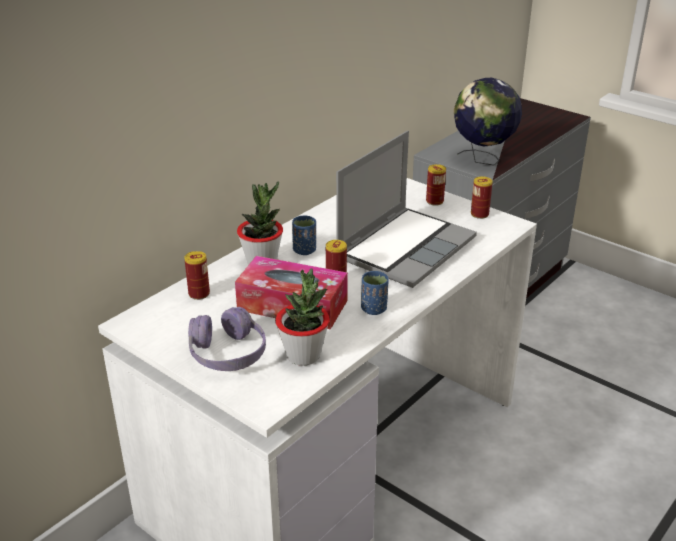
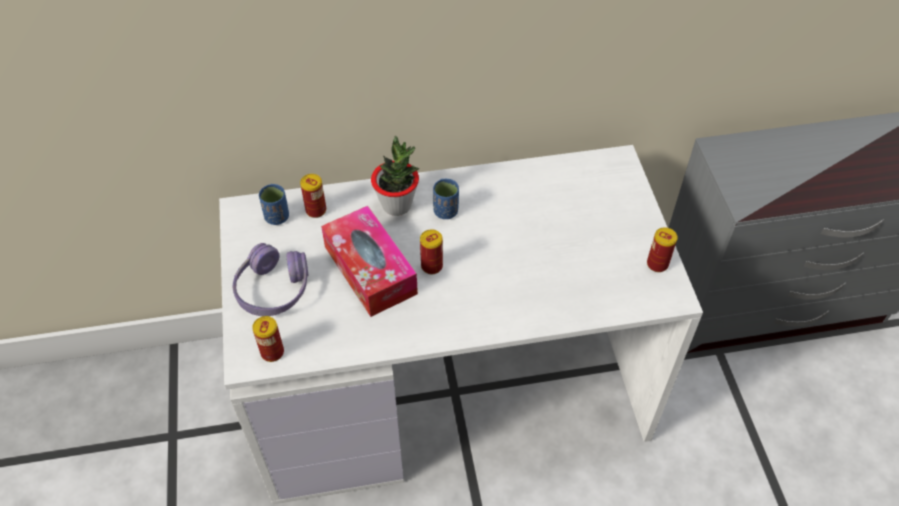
camera: 40 degrees right, 20 degrees up
potted plant [275,268,330,366] -> none
laptop [336,131,477,288] -> none
blue cup [361,271,389,315] -> blue cup moved to [259,184,289,225]
can [426,164,446,206] -> can moved to [252,316,284,362]
globe [453,77,522,166] -> none

